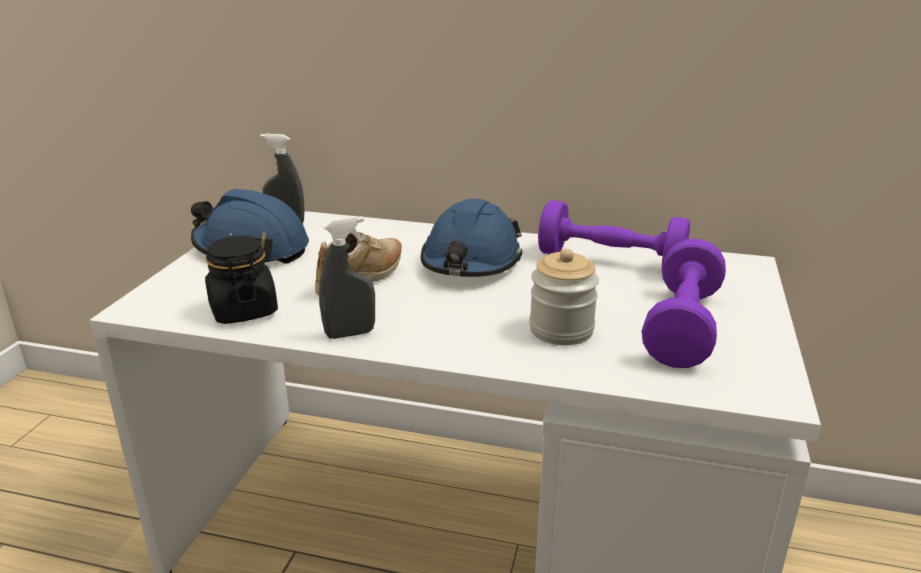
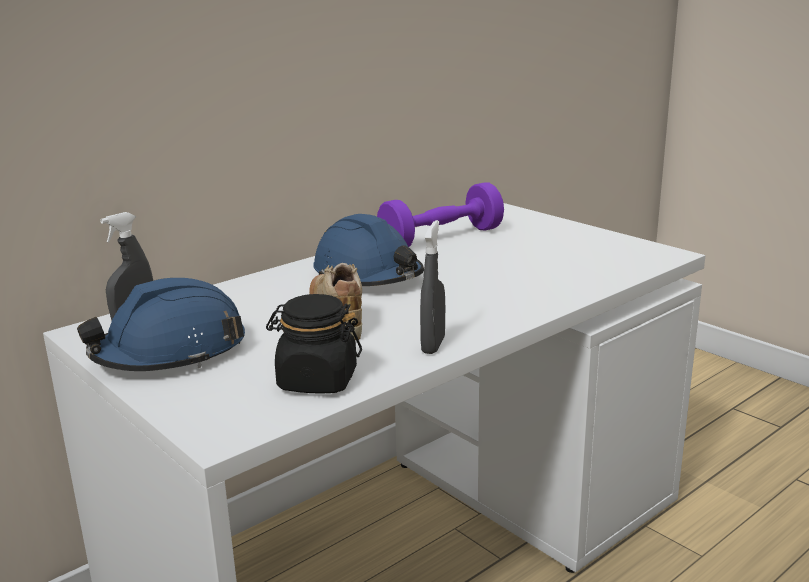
camera: 55 degrees left, 5 degrees down
jar [529,249,599,345] -> none
purple dumbbell [642,239,726,368] -> none

